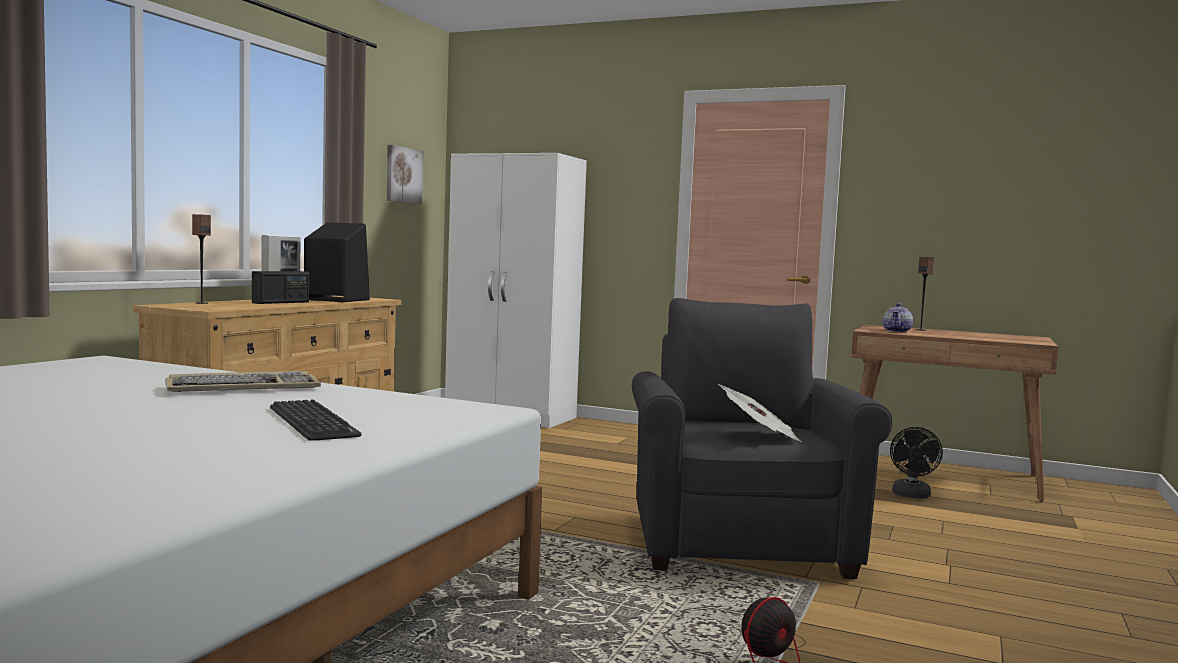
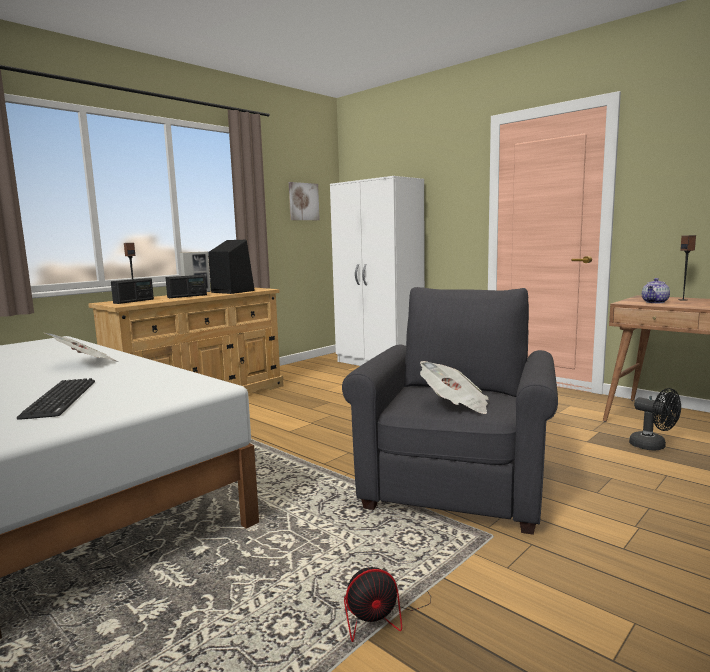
camera: 20 degrees right, 5 degrees up
keyboard [165,371,321,392] -> newspaper [45,333,121,362]
black fan [890,427,943,498] -> black fan turned 75 degrees counterclockwise [629,388,681,450]
none -> radio [111,278,154,304]

